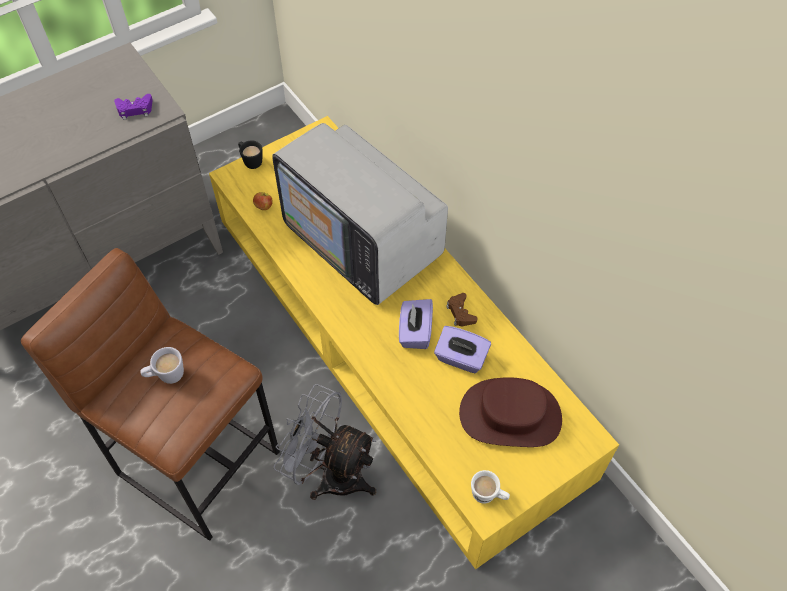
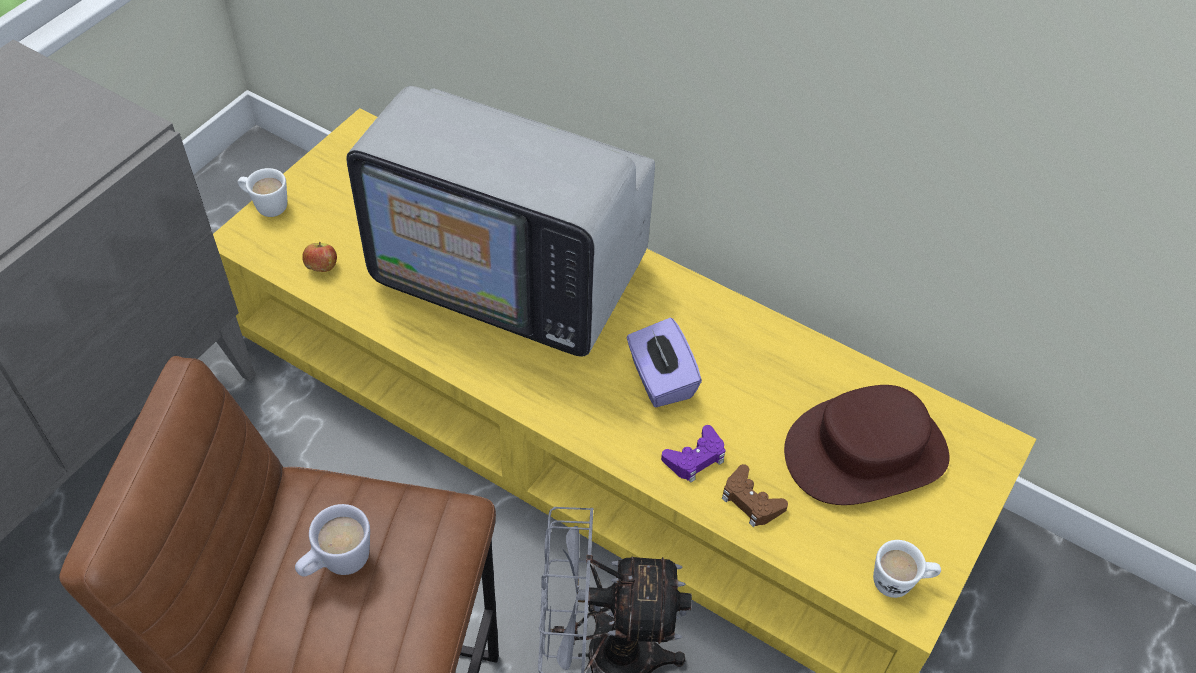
camera: 25 degrees left, 5 degrees down
purple game controller [114,94,153,120] -> purple game controller moved to [661,425,725,483]
black mug [238,140,262,169] -> white mug [238,168,287,217]
purple tissue box [434,326,491,374] -> none
brown game controller [446,293,477,326] -> brown game controller moved to [722,464,788,527]

